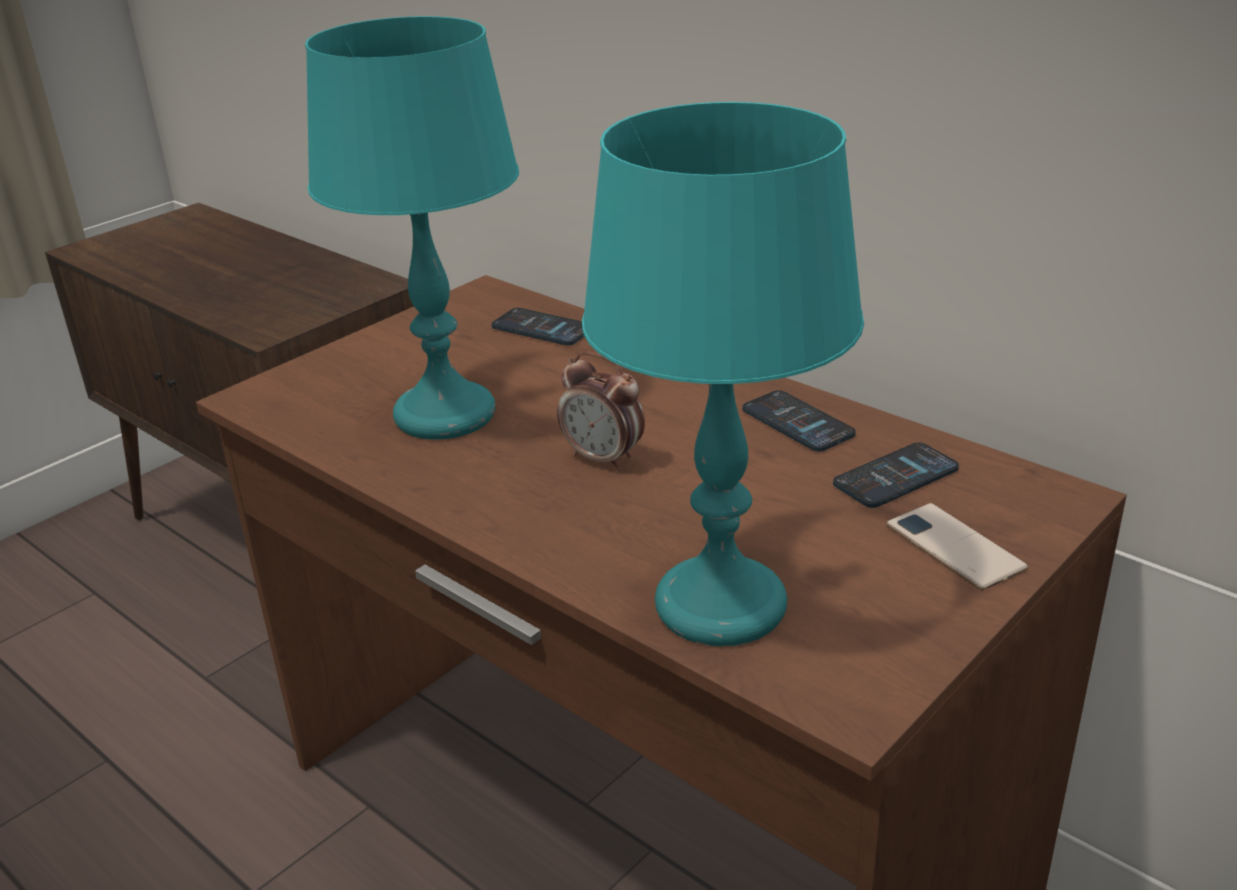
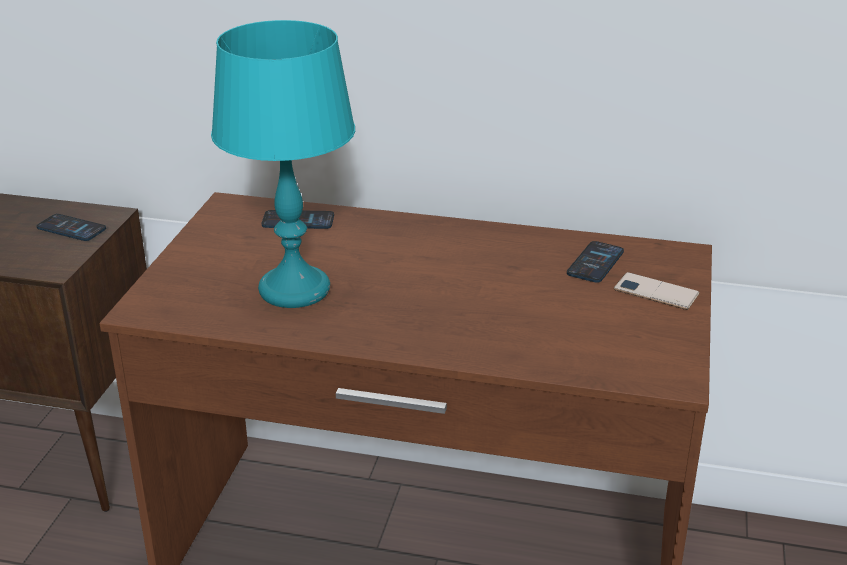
camera: 30 degrees left, 0 degrees up
alarm clock [557,351,645,471] -> none
turquoise table lamp [582,102,864,646] -> none
phone [743,390,856,452] -> phone moved to [36,214,106,241]

